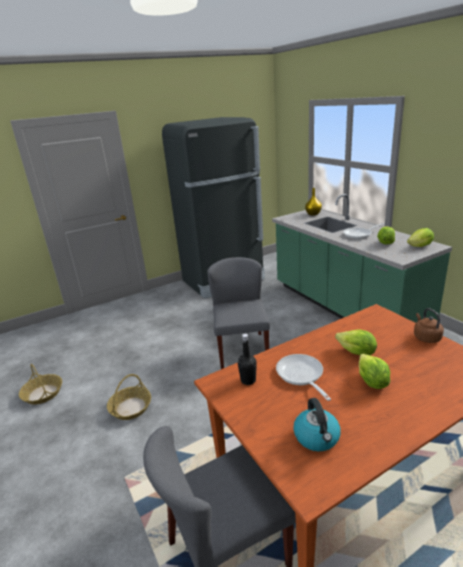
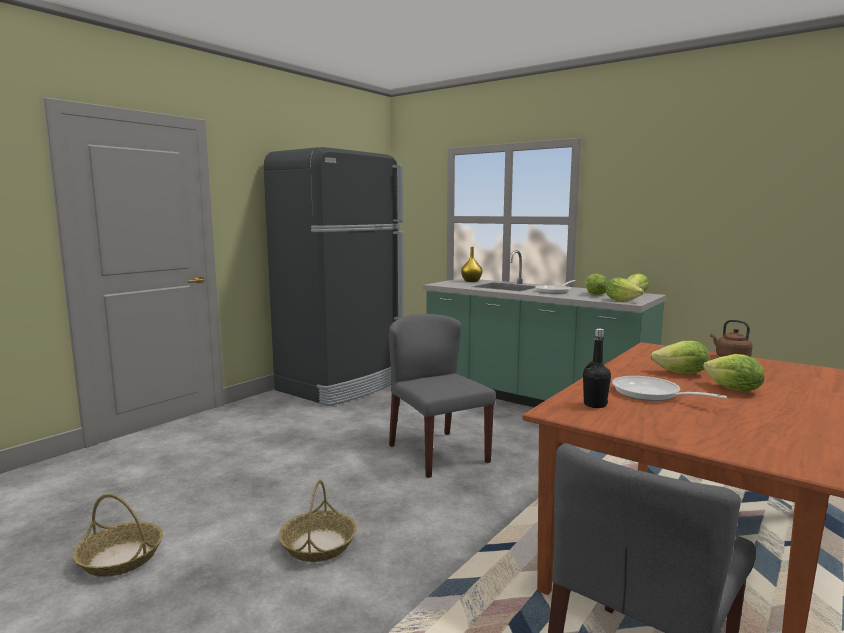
camera: 25 degrees left, 15 degrees down
kettle [293,398,341,451] -> none
none -> lettuce [606,277,644,302]

